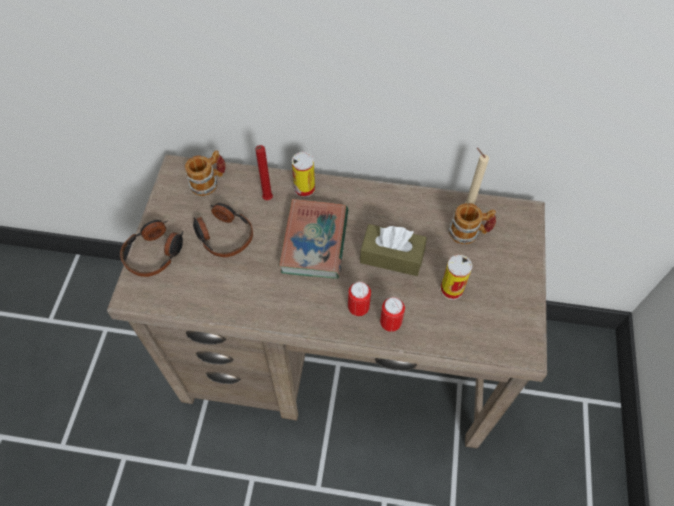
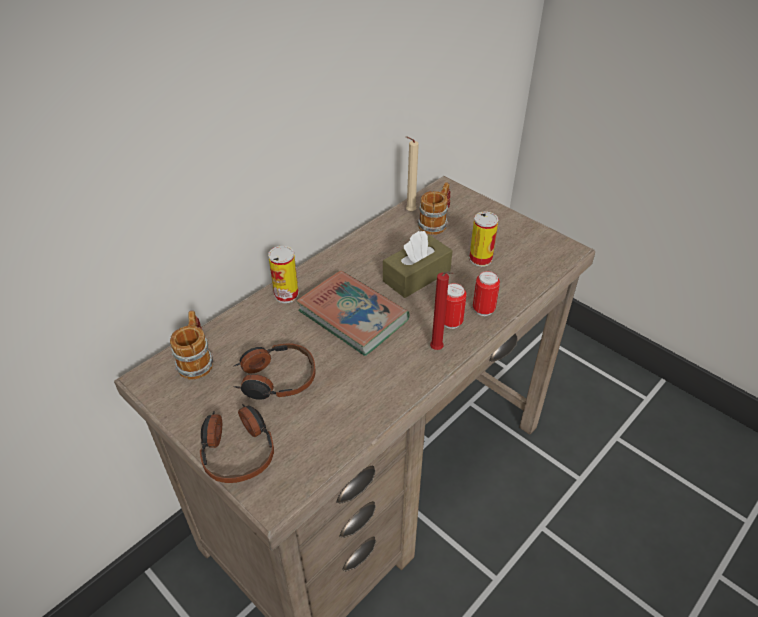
camera: 55 degrees left, 15 degrees down
red candle [255,145,273,200] -> red candle moved to [430,271,453,350]

